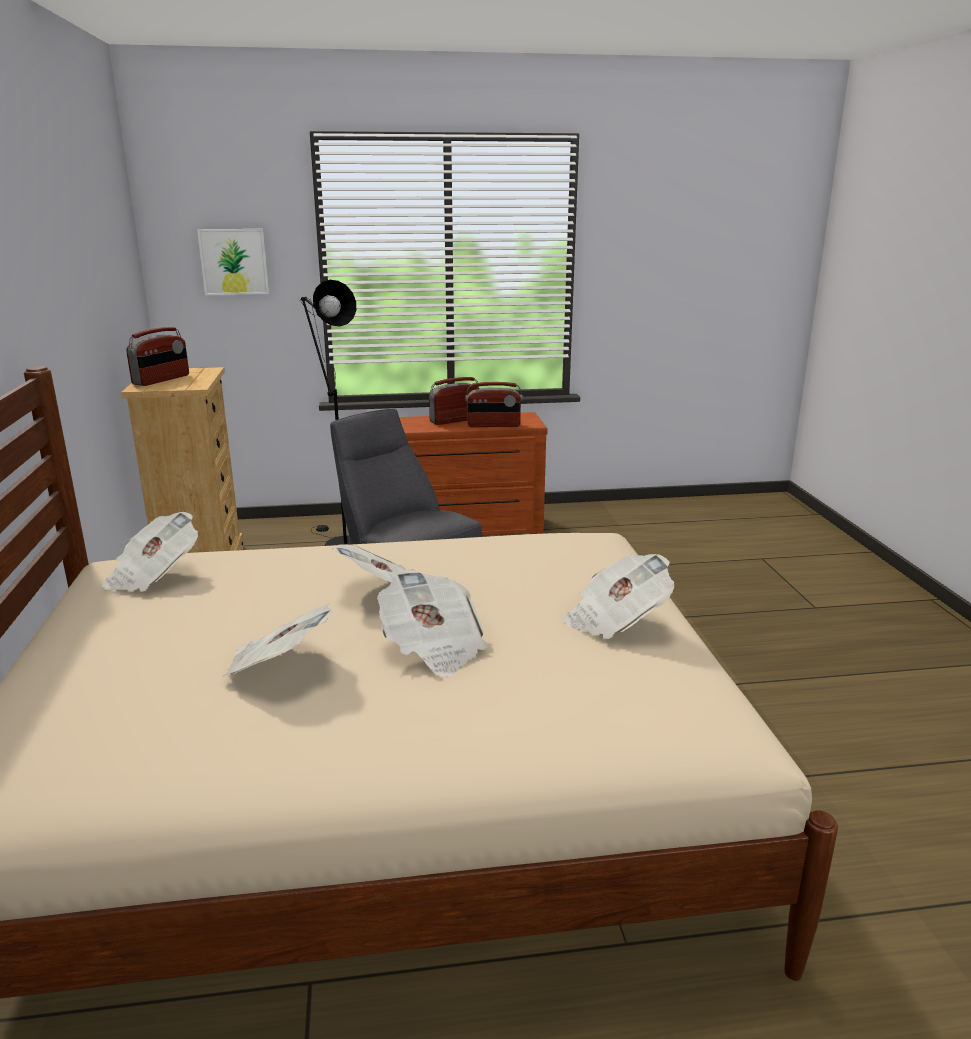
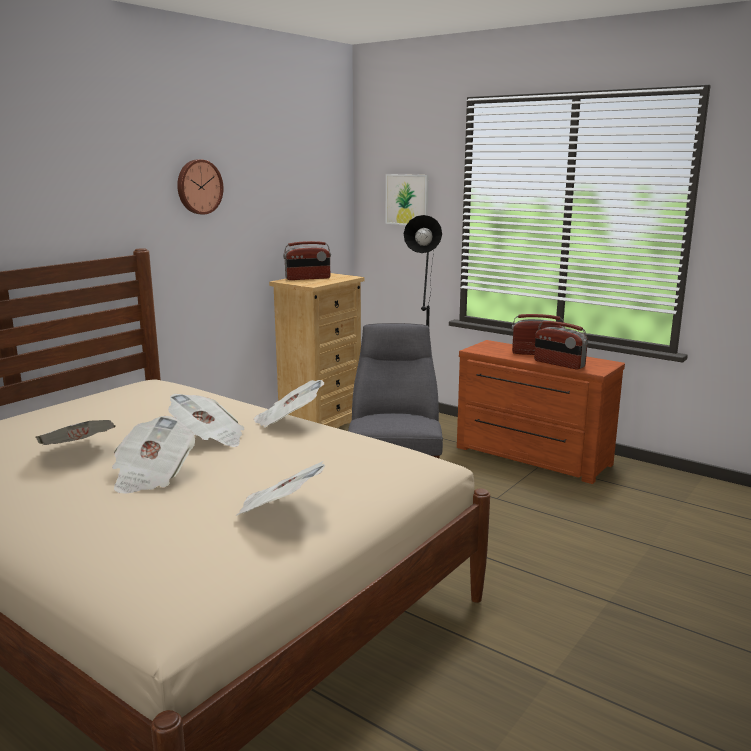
camera: 45 degrees right, 5 degrees down
newspaper [102,512,198,592] -> newspaper moved to [253,380,324,428]
none -> wall clock [177,160,223,214]

